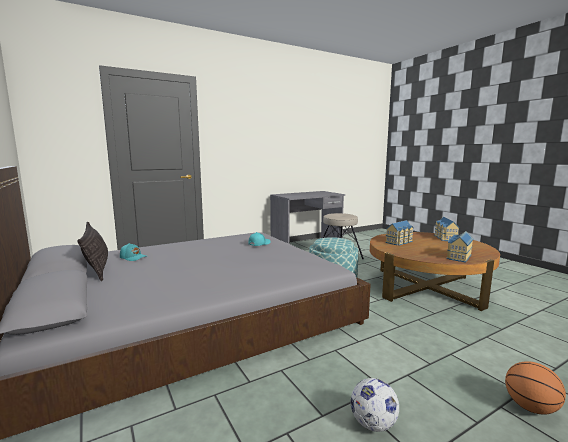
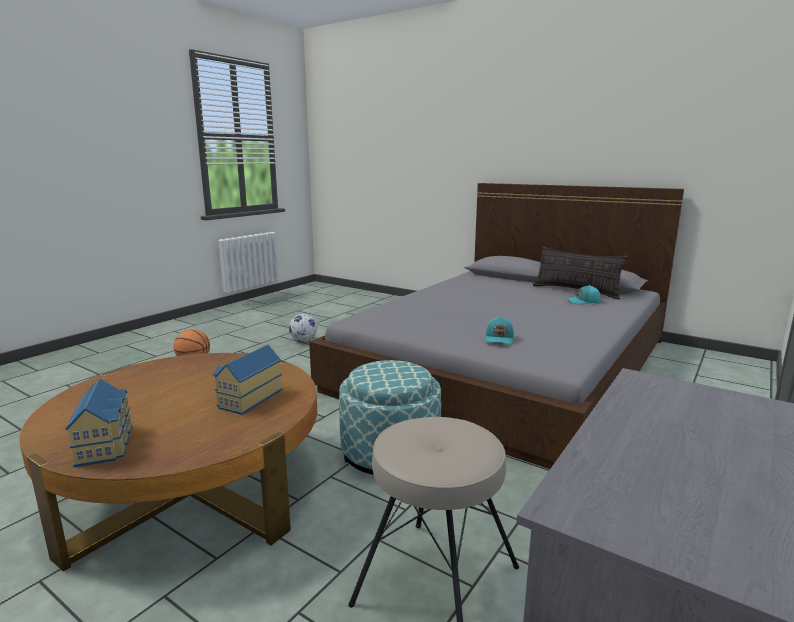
camera: 155 degrees right, 5 degrees up
toy house [446,231,474,263] -> none

